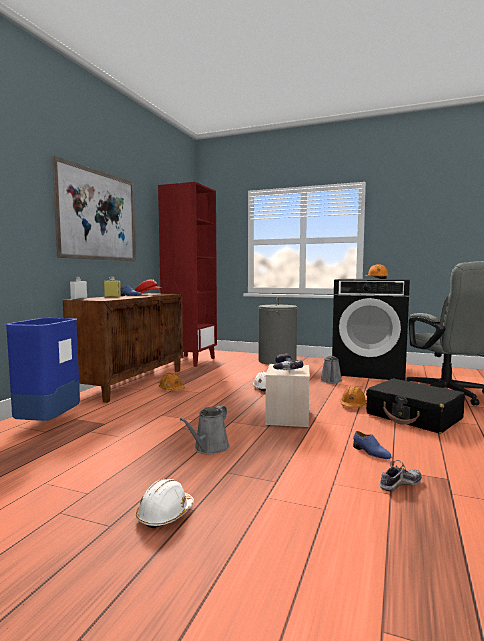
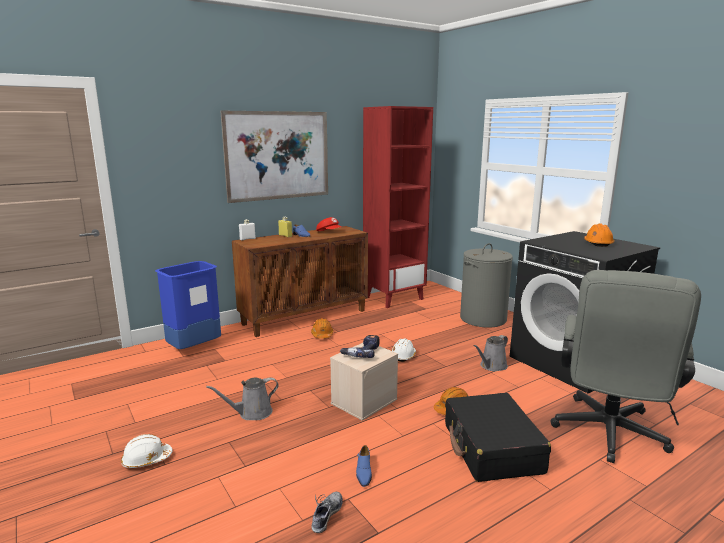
camera: 35 degrees right, 10 degrees up
shoe [380,460,422,491] -> shoe turned 75 degrees counterclockwise [312,492,343,533]

